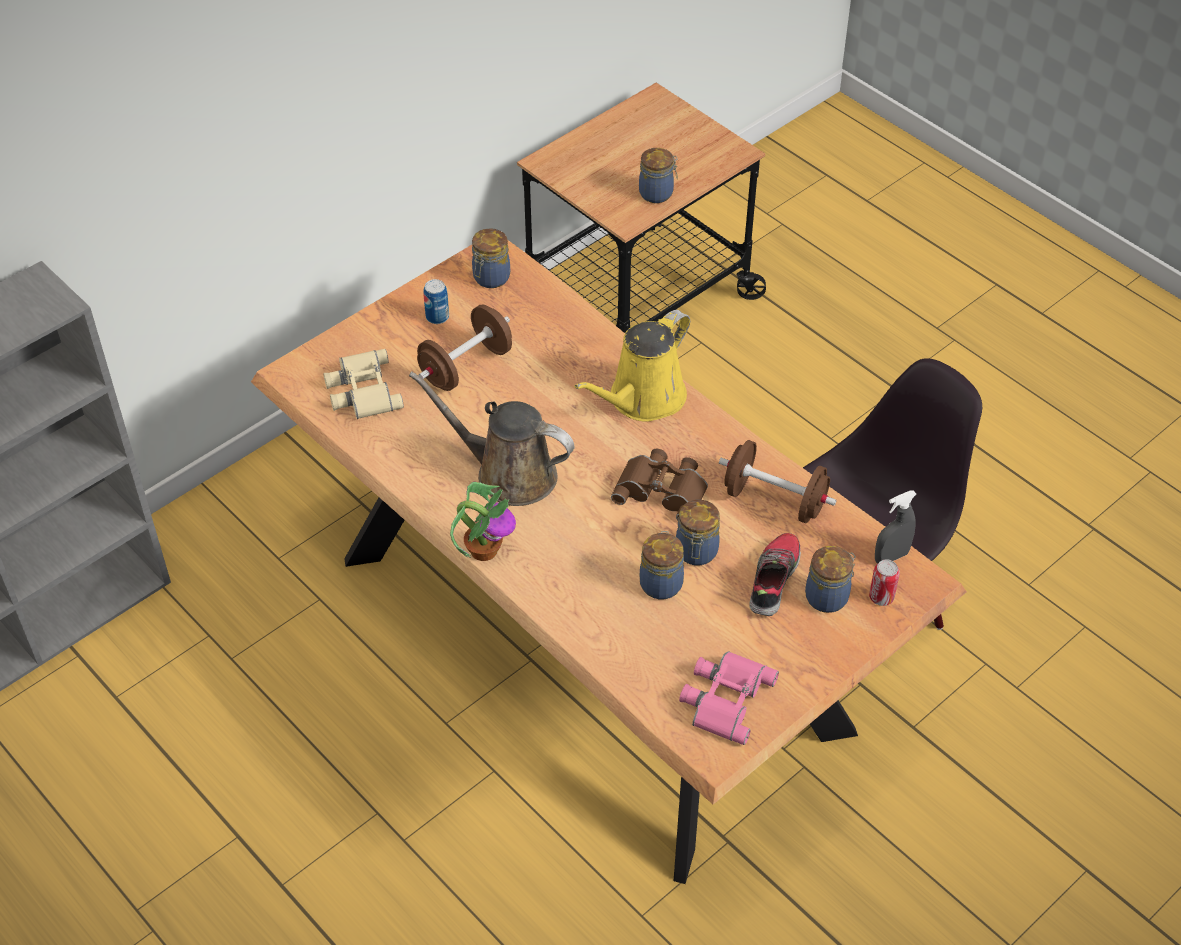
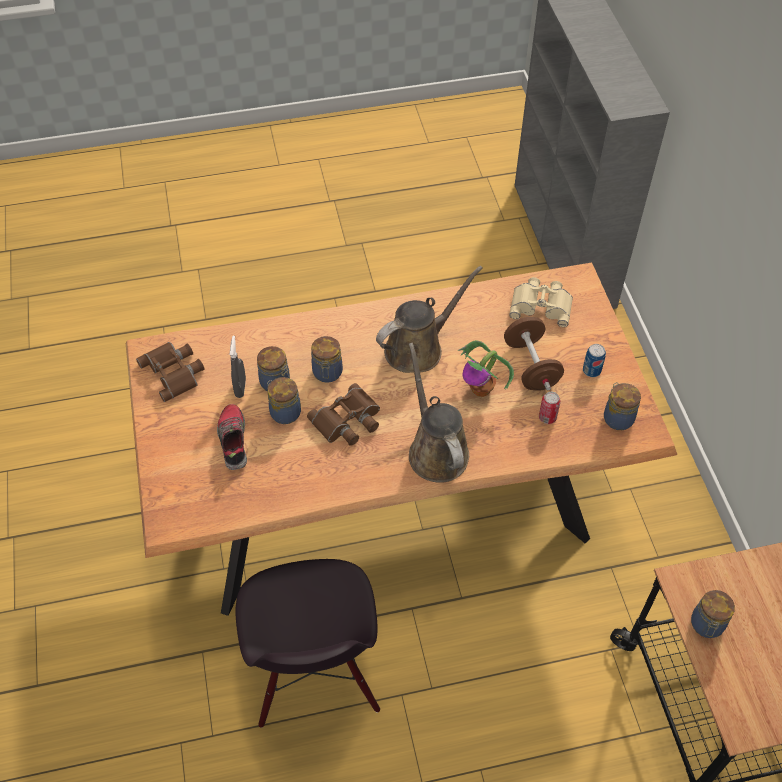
camera: 120 degrees right, 5 degrees up
potted plant [450,482,516,561] -> potted plant moved to [457,340,514,397]
yellow watering can [574,310,690,422] -> brown watering can [409,342,469,483]
pink binoculars [679,651,779,745] -> brown binoculars [136,342,205,402]
brown dumbbell [719,440,837,523] -> none
shoe [749,533,801,616] -> shoe turned 150 degrees counterclockwise [217,404,247,470]
jar [805,546,856,613] -> jar moved to [311,336,343,383]
can [869,559,900,606] -> can moved to [539,392,561,424]
grey spray bottle [875,491,916,564] -> grey spray bottle moved to [230,336,246,398]

